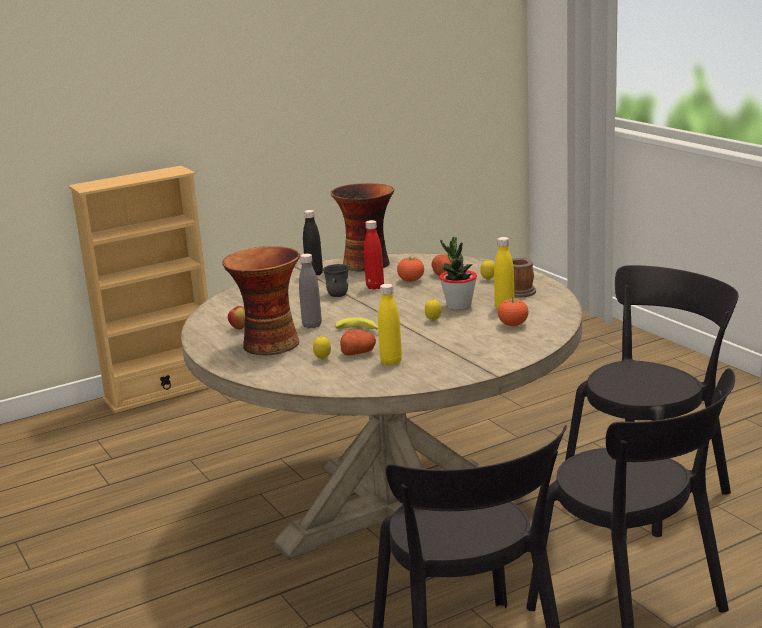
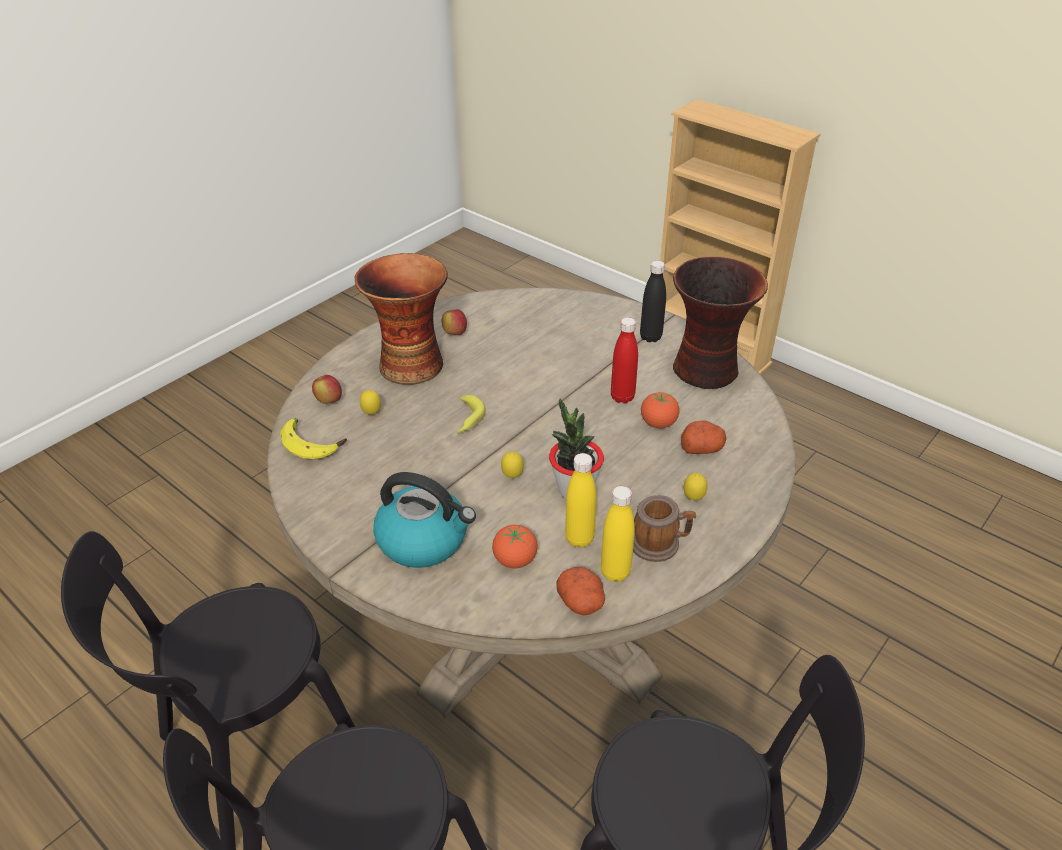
camera: 70 degrees right, 20 degrees up
grey bottle [299,254,322,329] -> none
grey mug [323,264,349,297] -> none
potato [340,329,376,355] -> potato moved to [556,567,605,615]
yellow bottle [378,284,402,366] -> yellow bottle moved to [601,486,635,582]
none -> banana [280,418,347,459]
none -> apple [312,375,342,404]
none -> kettle [373,472,476,568]

